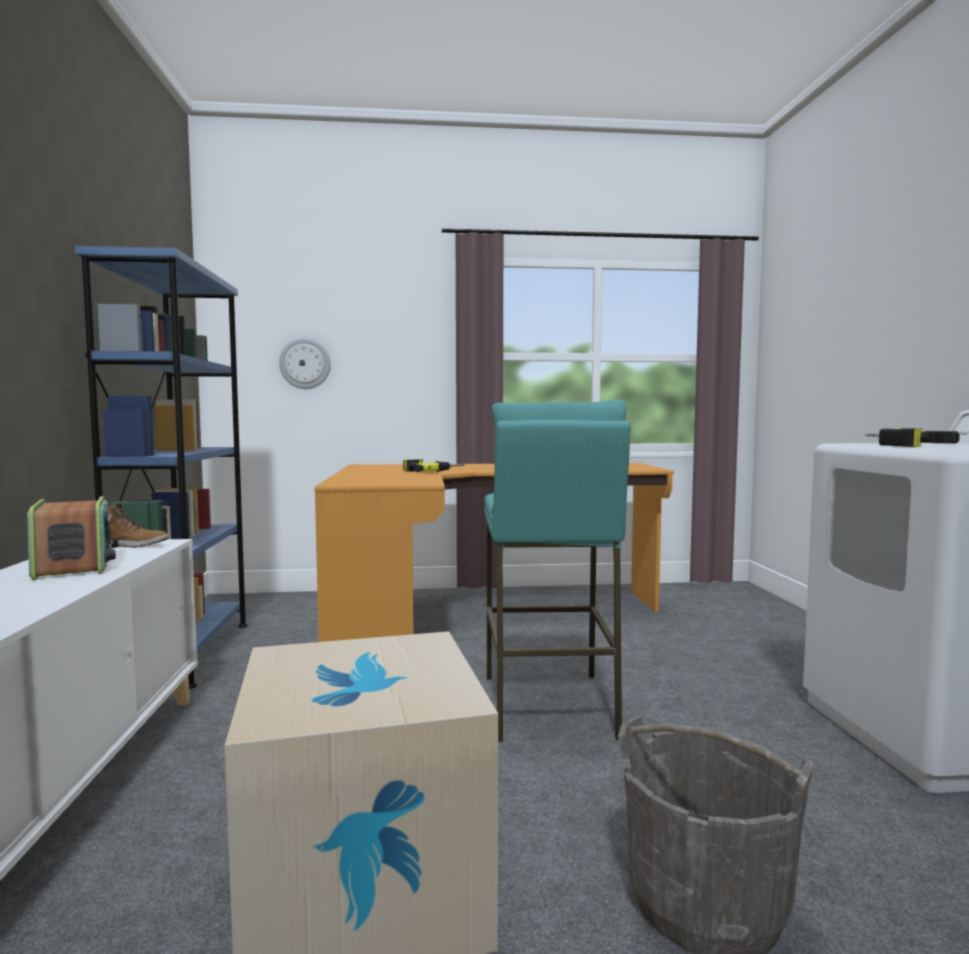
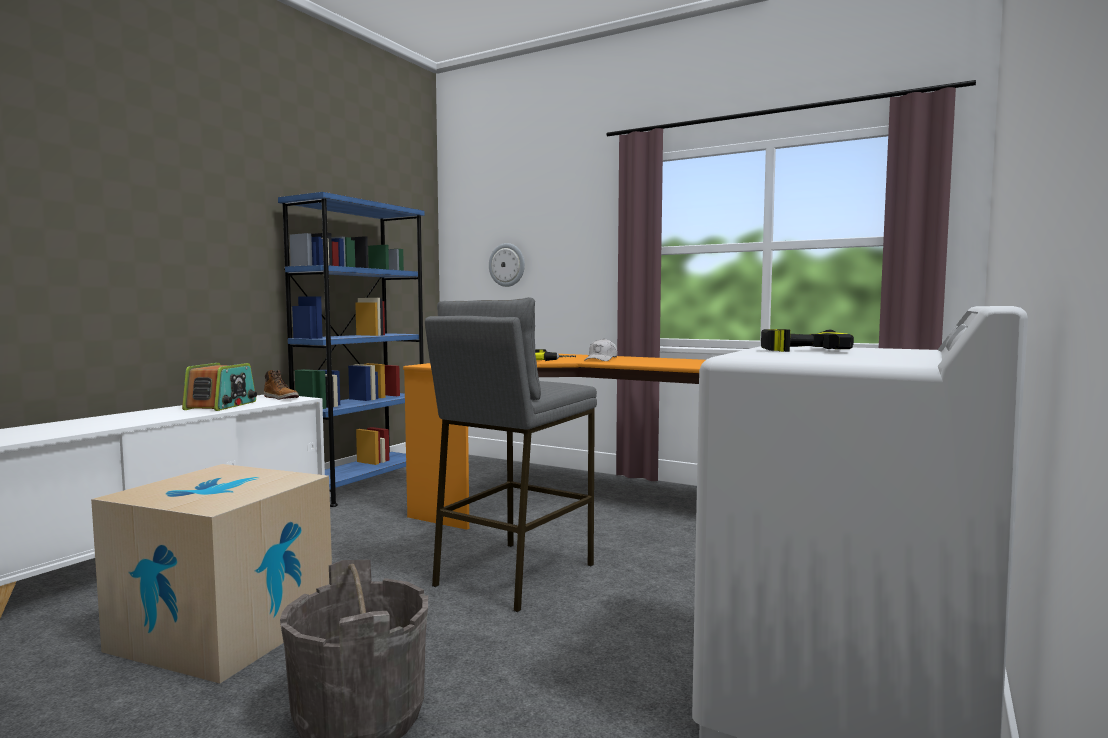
camera: 35 degrees right, 0 degrees up
turquoise stool [484,400,630,742] -> grey stool [425,297,597,612]
none -> white cap [584,338,617,361]

